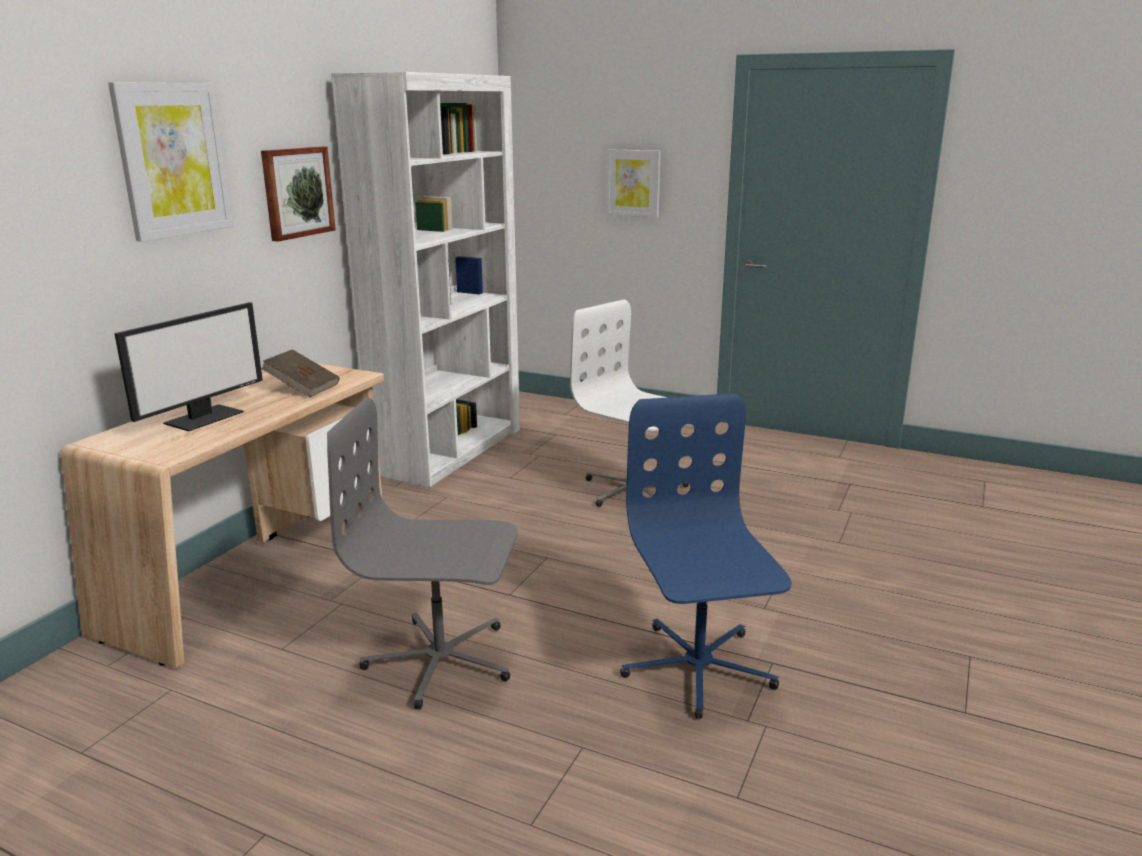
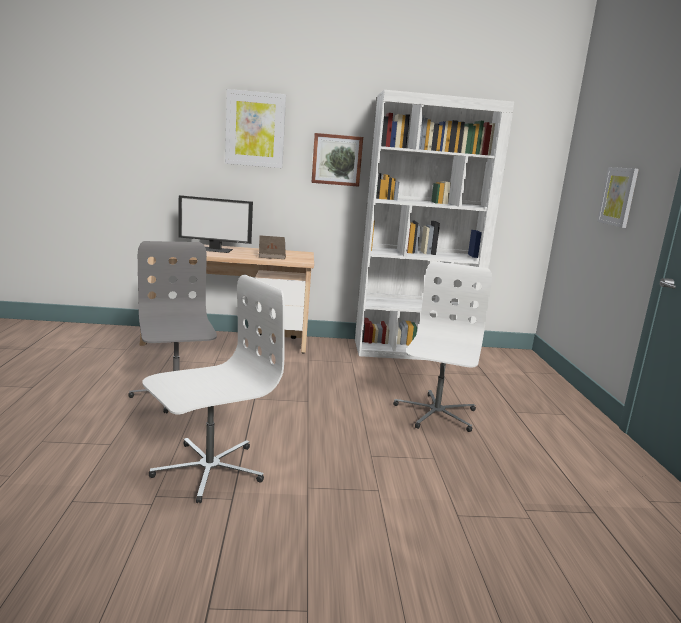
camera: 60 degrees right, 5 degrees down
blue office chair [620,393,792,719] -> white office chair [142,274,285,503]

